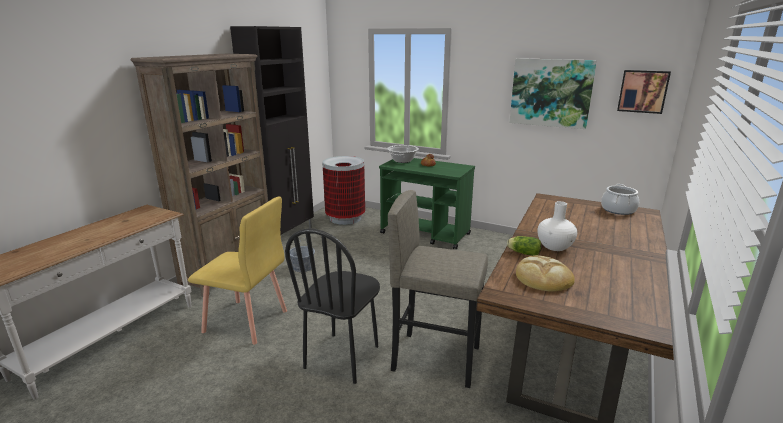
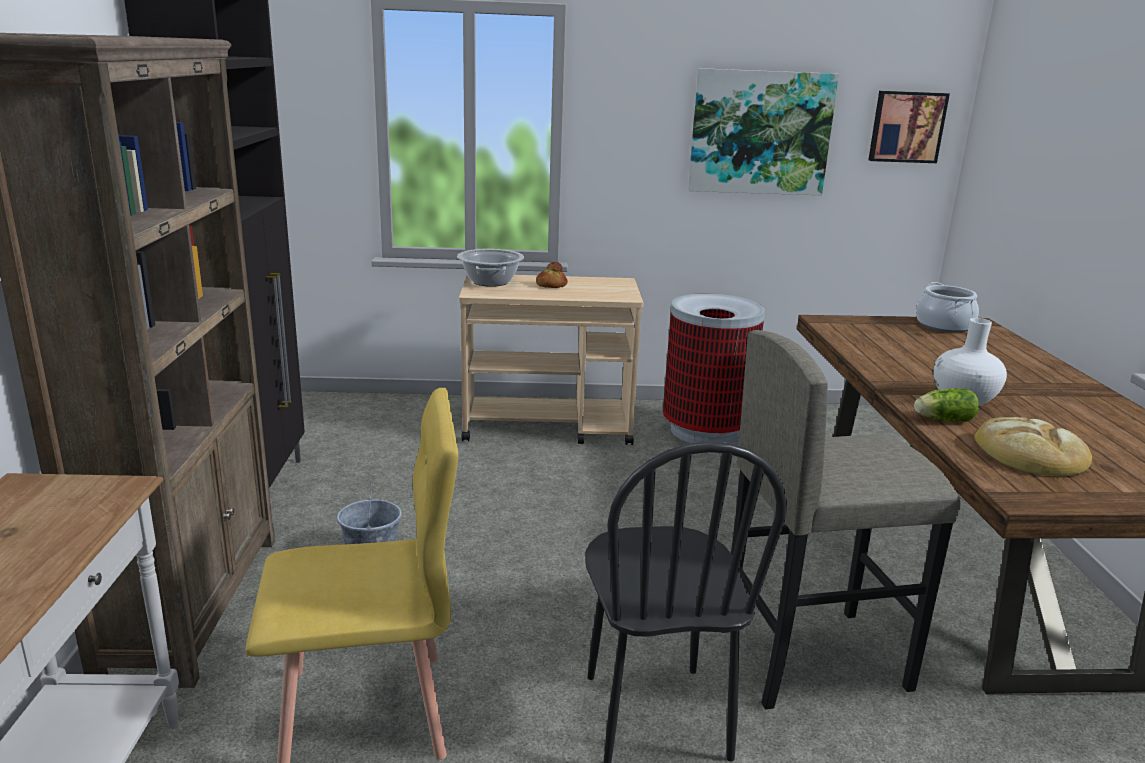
camera: 30 degrees left, 0 degrees up
trash can [322,156,365,225] -> trash can moved to [663,293,765,443]
green cart [379,158,475,250] -> beige cart [459,275,644,445]

